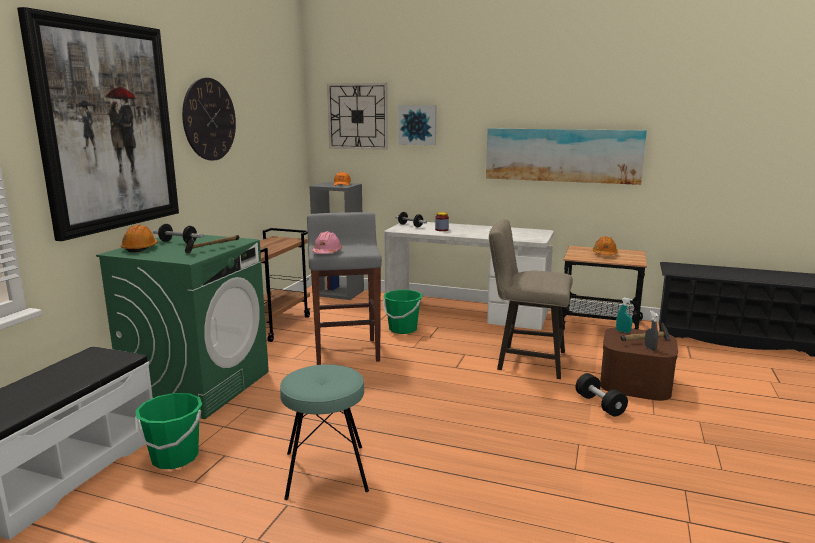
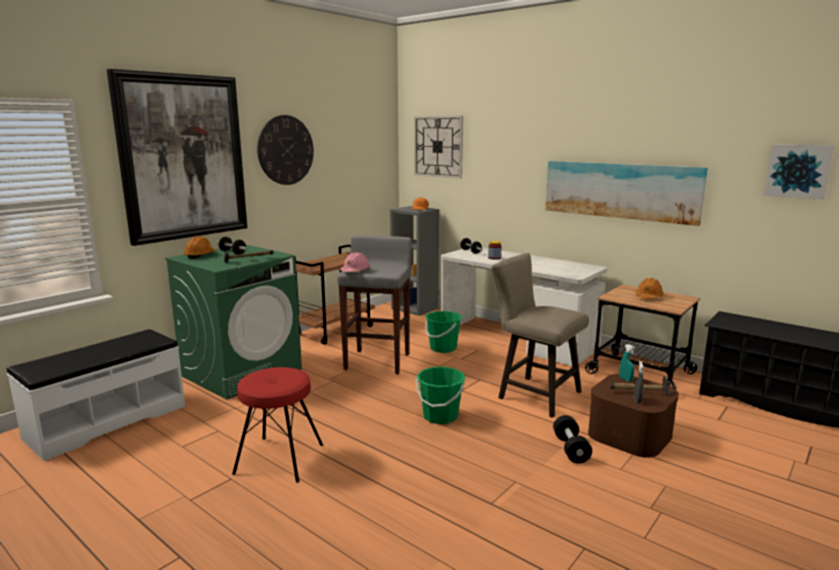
camera: 20 degrees right, 0 degrees up
green bucket [135,393,202,469] -> green bucket moved to [416,367,465,424]
turquoise stool [280,364,369,500] -> red stool [232,367,323,483]
picture [398,105,436,145] -> picture moved to [764,145,834,200]

